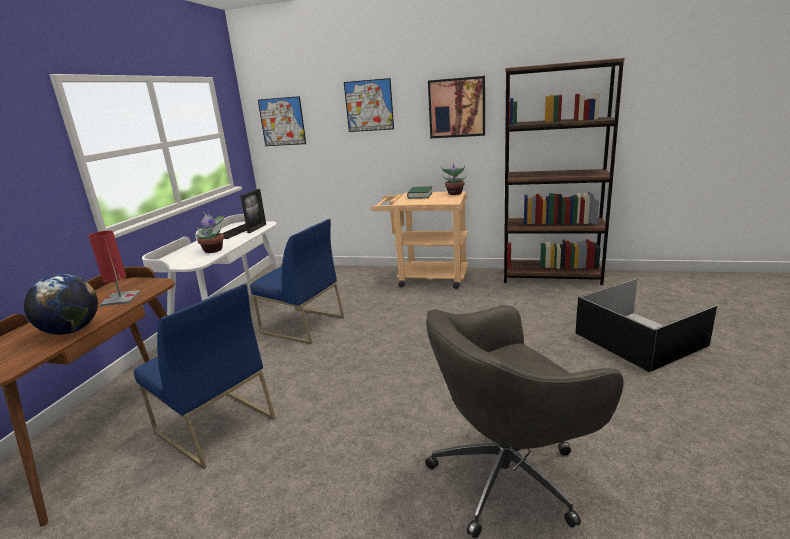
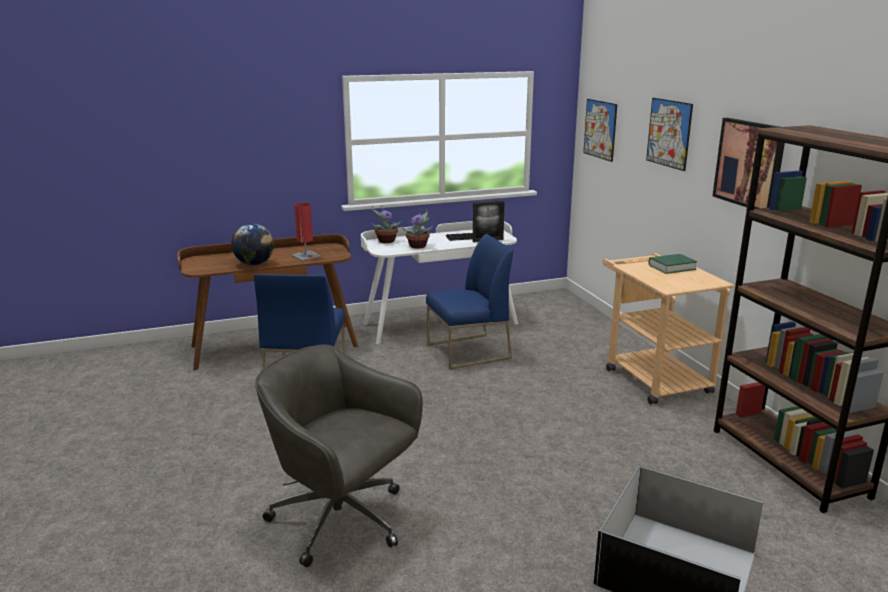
camera: 55 degrees right, 0 degrees up
blue chair [250,219,345,344] -> blue chair turned 105 degrees counterclockwise [426,234,514,370]
potted plant [440,162,467,195] -> potted plant moved to [372,205,401,243]

